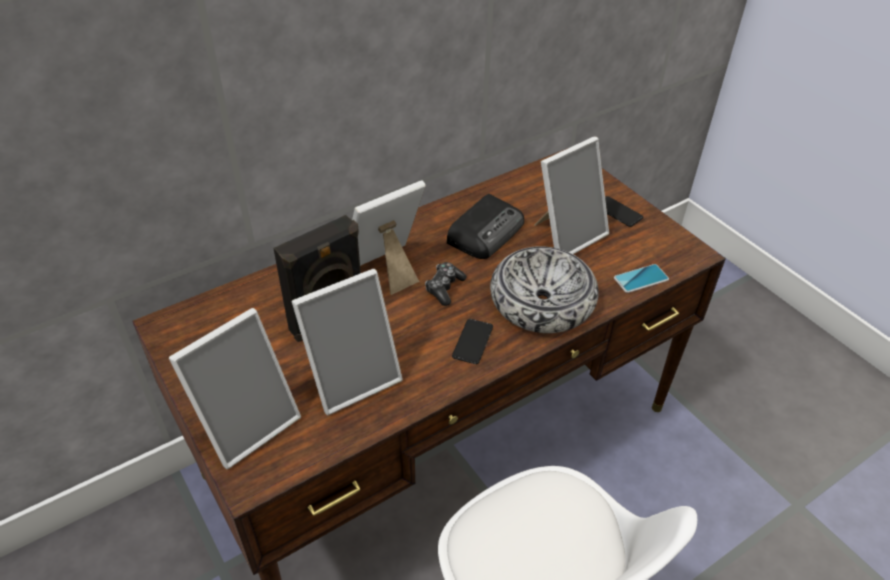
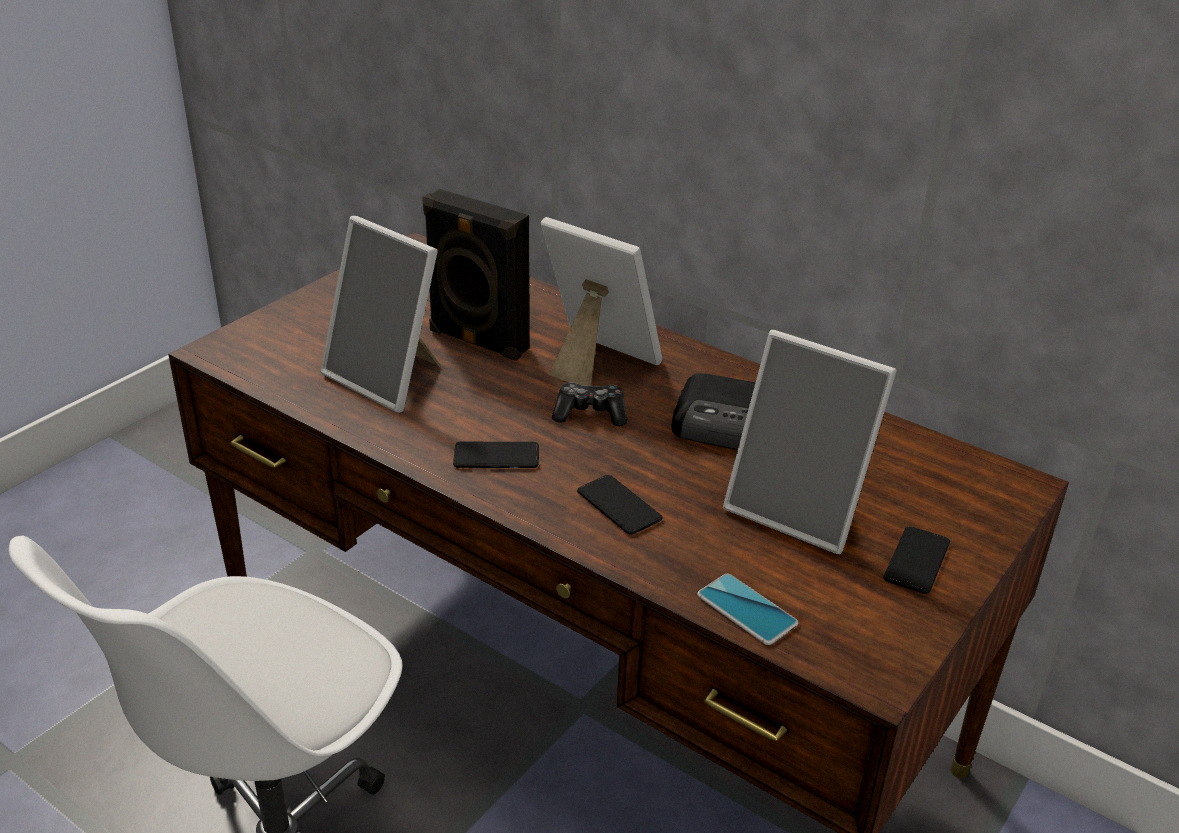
camera: 70 degrees right, 10 degrees down
picture frame [169,308,301,469] -> none
bowl [490,246,599,333] -> phone [577,475,663,534]

